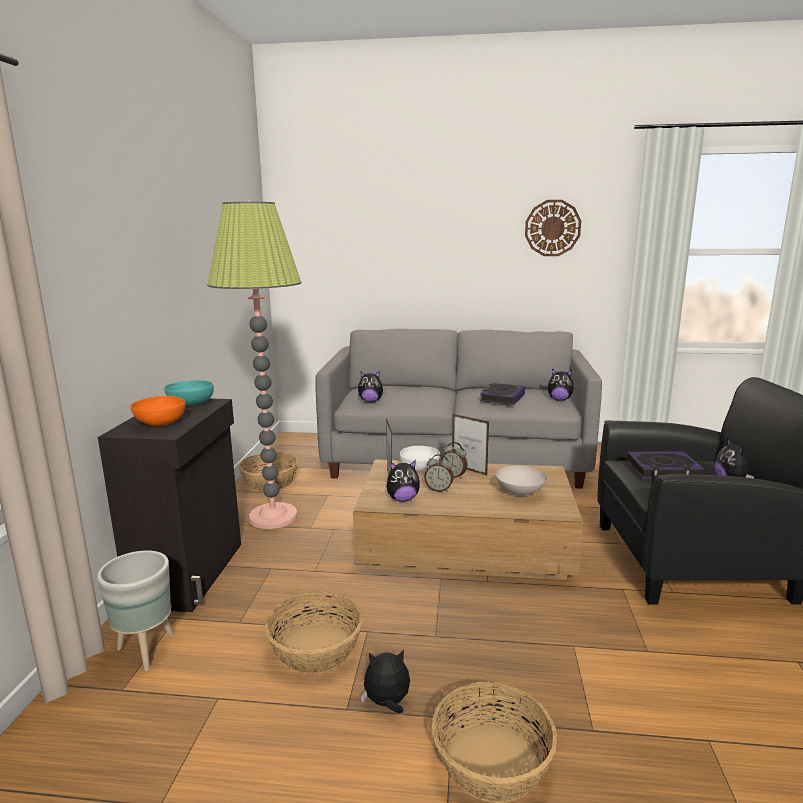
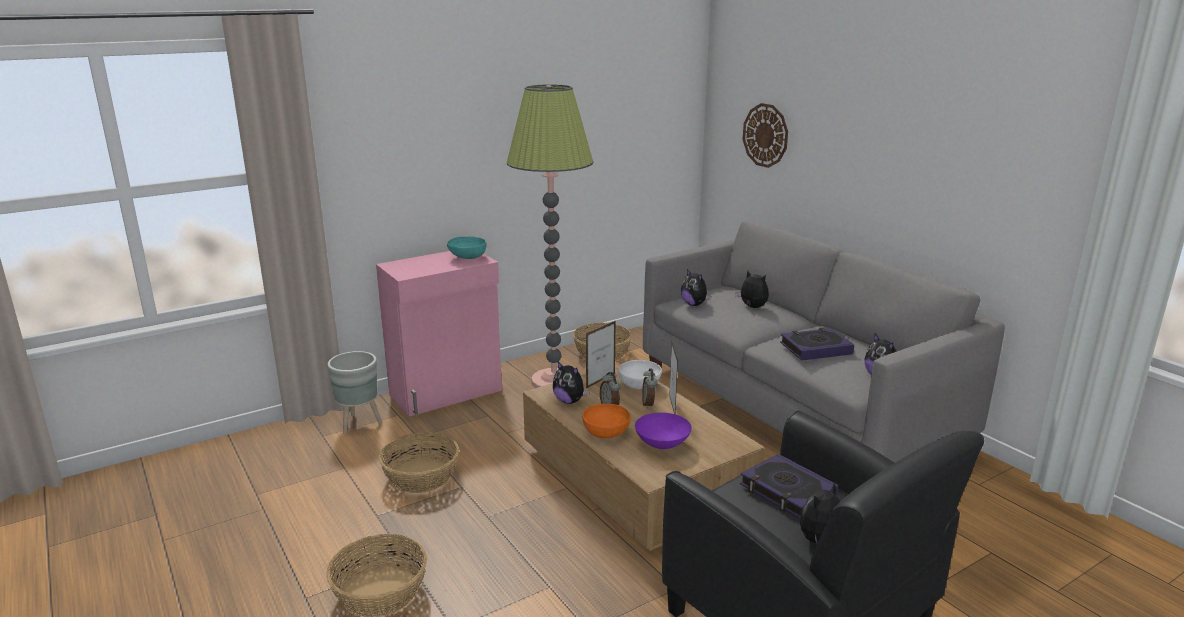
camera: 50 degrees right, 5 degrees up
black cabinet [98,398,241,612] -> pink cabinet [376,251,502,417]
orange bowl [130,396,185,426] -> orange bowl moved to [582,404,631,438]
plush toy [361,650,410,713] -> plush toy moved to [736,271,769,308]
white bowl [496,466,547,496] -> purple bowl [635,413,692,449]
wall clock [525,200,581,256] -> wall clock moved to [743,103,788,168]

